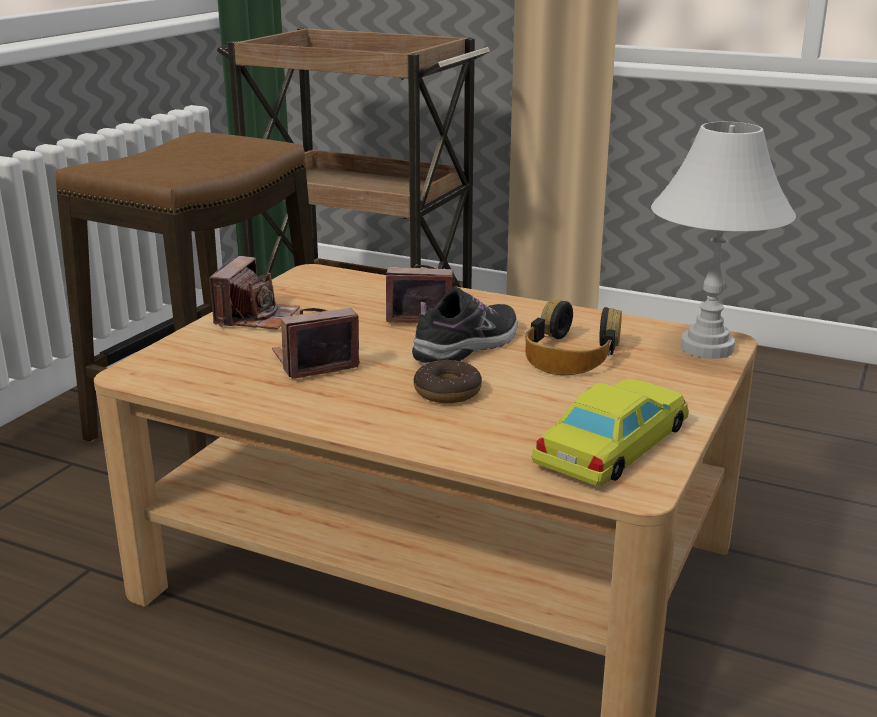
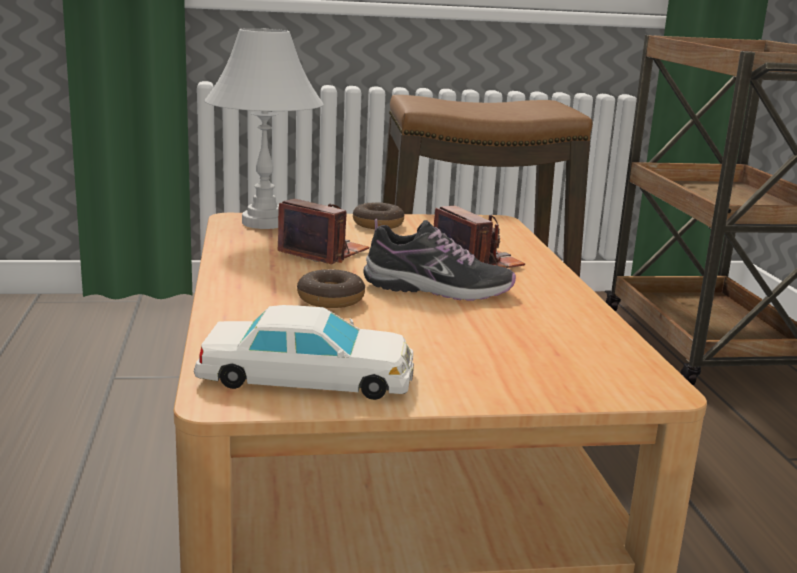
camera: 55 degrees right, 5 degrees down
camera [209,256,300,329] -> donut [353,202,405,229]
headphones [525,300,622,375] -> none
yellow toy car [532,379,689,486] -> white toy car [194,305,414,400]
white table lamp [651,122,796,359] -> white table lamp moved to [205,28,324,229]

